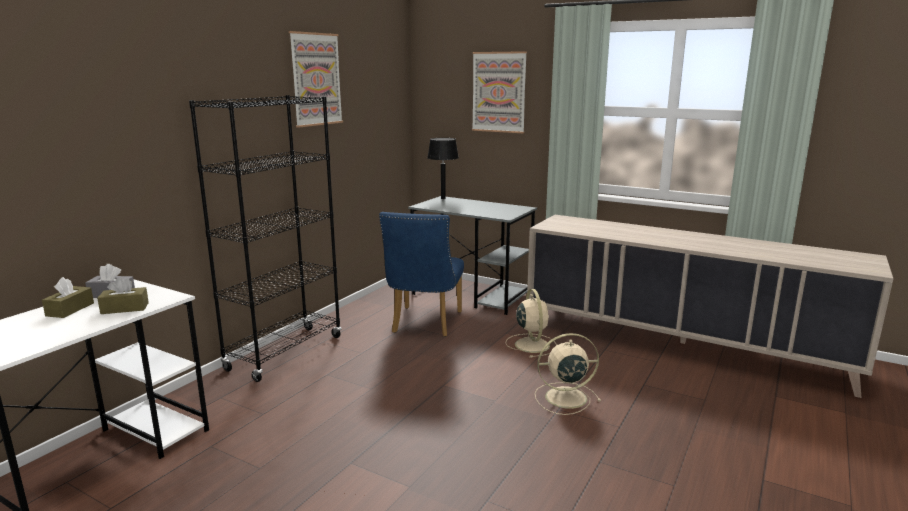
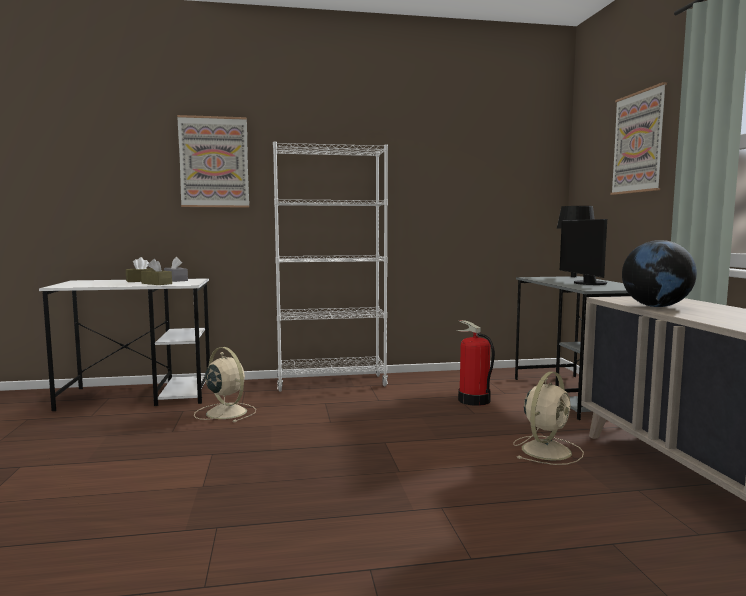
camera: 50 degrees right, 10 degrees down
black bookcase [189,95,341,382] -> white bookcase [273,142,388,392]
picture [289,31,343,128] -> picture moved to [177,115,249,207]
blue chair [379,212,464,337] -> fire extinguisher [457,320,495,406]
beige fan [535,333,601,415] -> beige fan moved to [194,347,256,422]
none -> monitor [560,219,608,285]
none -> globe [622,240,697,307]

